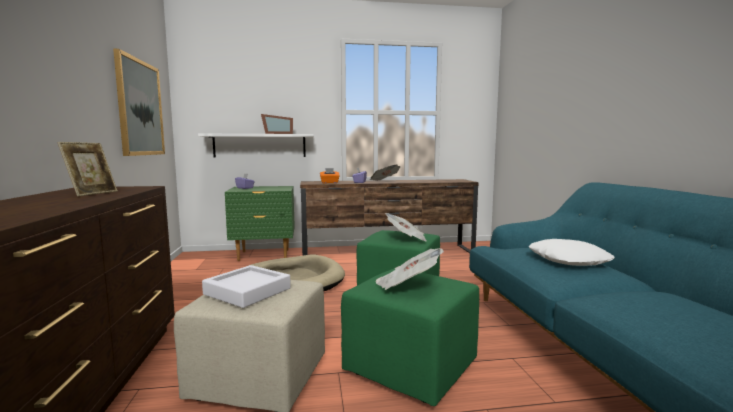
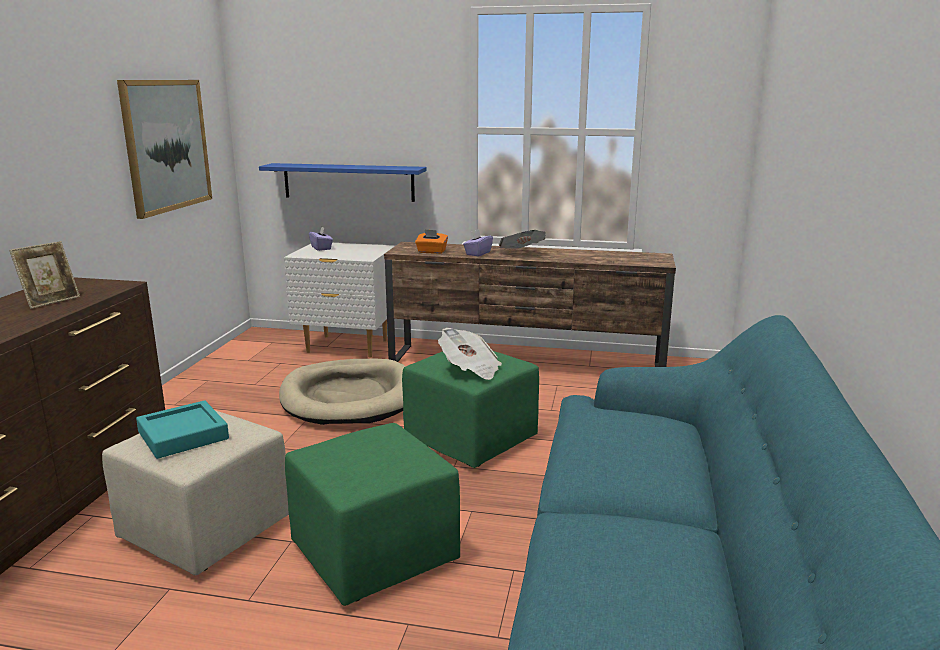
camera: 20 degrees right, 10 degrees up
white shelf [198,134,314,157] -> blue shelf [259,163,427,202]
white tray [202,265,291,308] -> turquoise tray [136,401,229,459]
green nightstand [225,186,295,261] -> white nightstand [284,243,396,357]
picture frame [261,114,293,134] -> none
newspaper [375,248,444,290] -> none
white pillow [529,239,615,266] -> none

